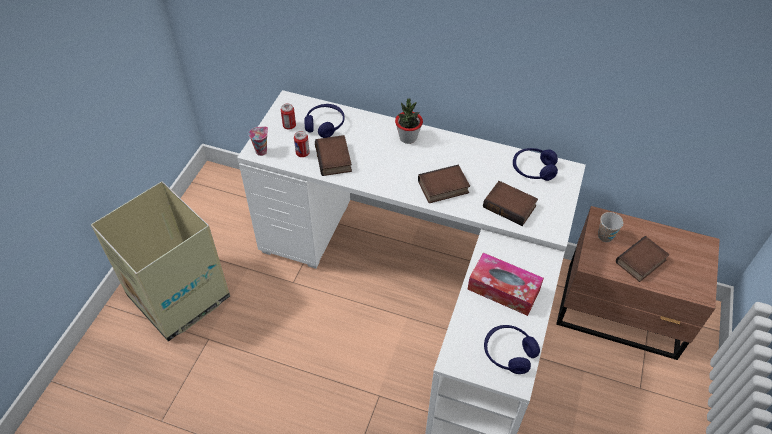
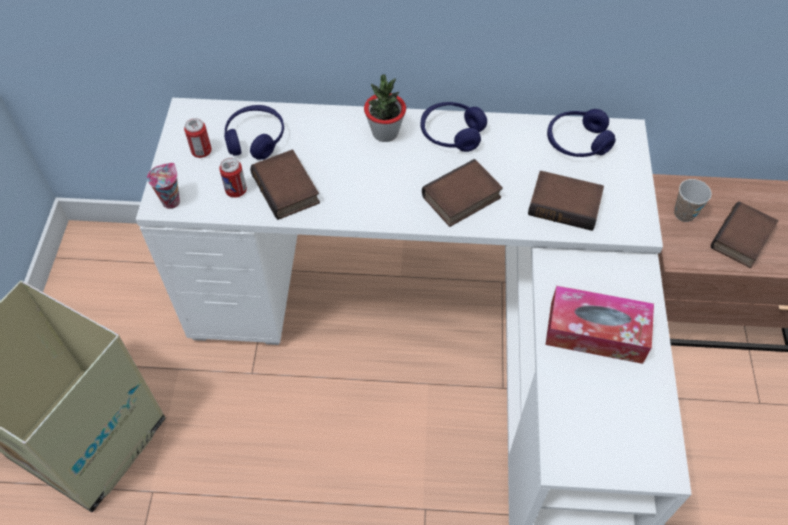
camera: 15 degrees left, 5 degrees up
blue headphones [484,325,540,374] -> blue headphones moved to [421,102,487,152]

